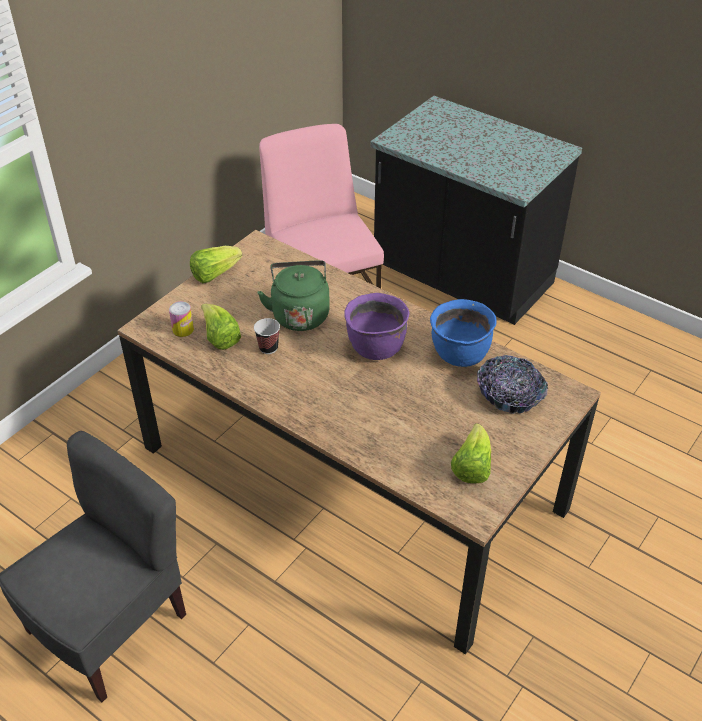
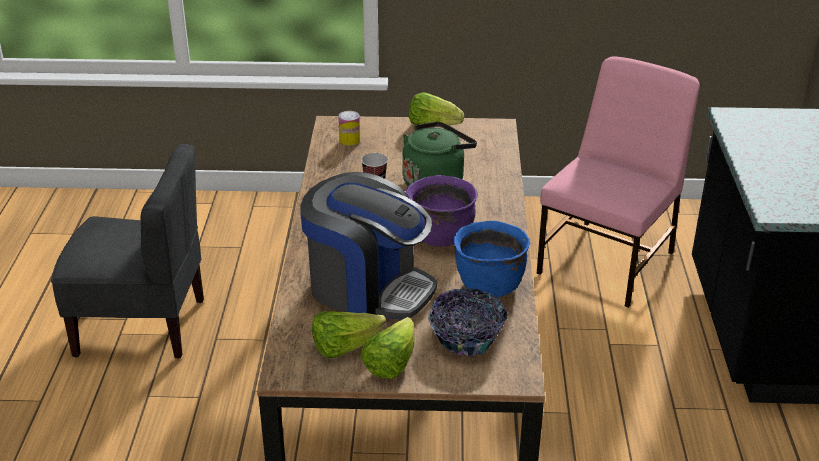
camera: 55 degrees right, 10 degrees down
lettuce [201,304,241,350] -> lettuce moved to [360,317,415,379]
none -> coffee machine [300,172,437,319]

